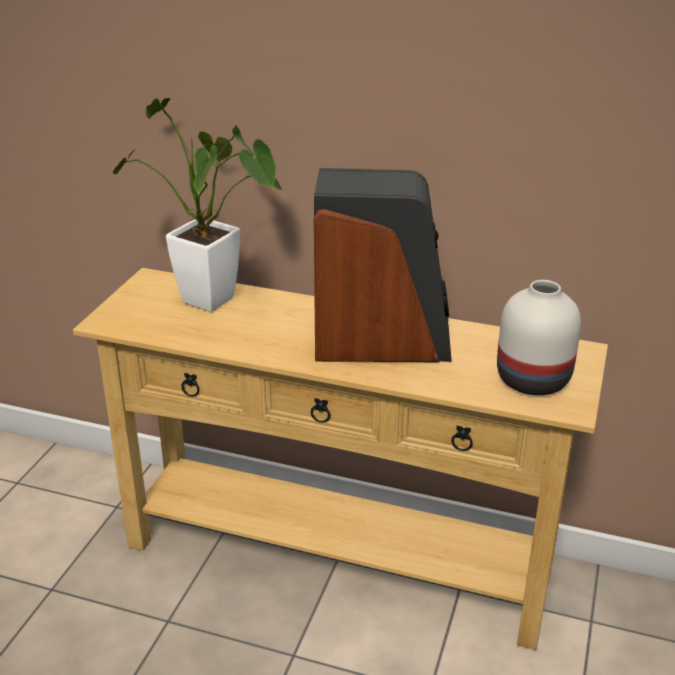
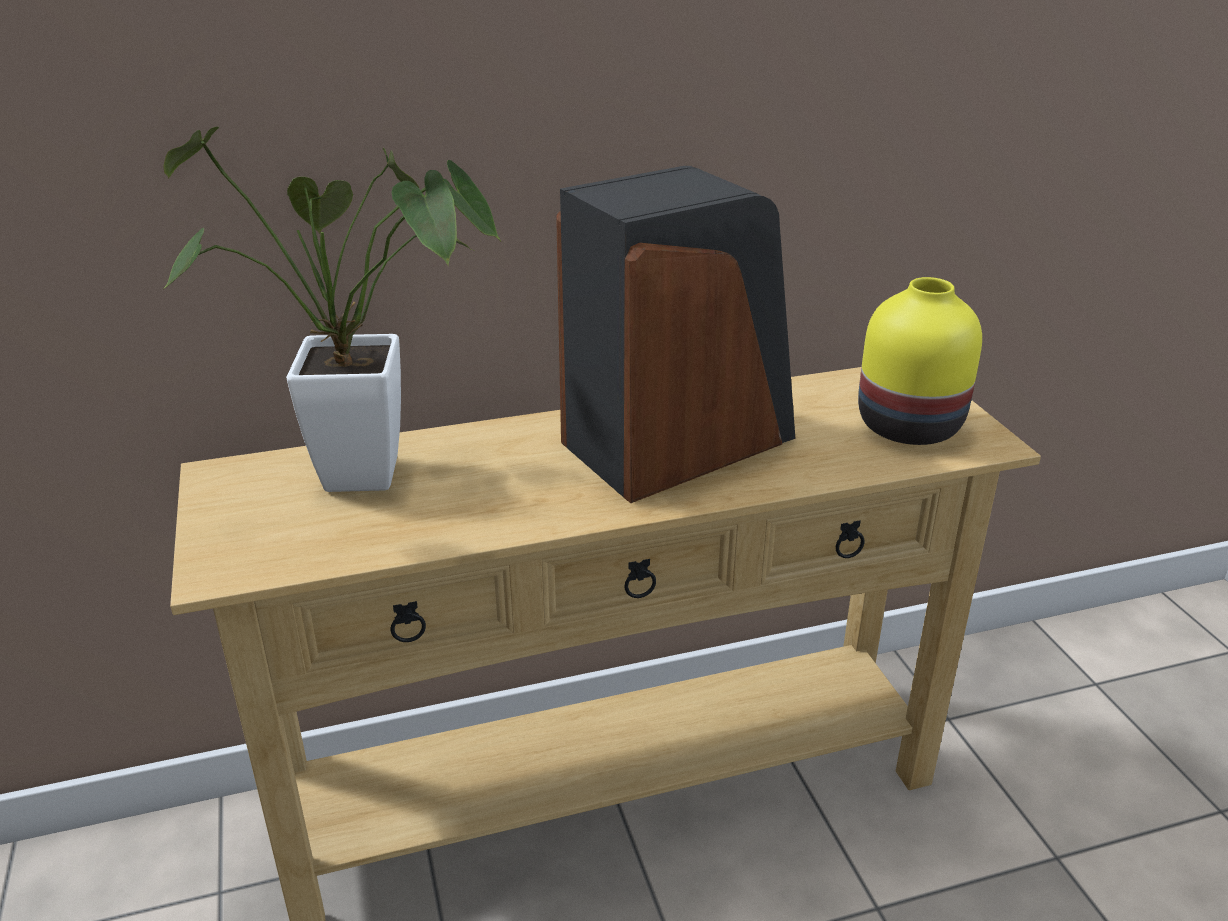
camera: 35 degrees left, 0 degrees up
white vase [497,280,581,395] -> yellow vase [858,277,982,445]

